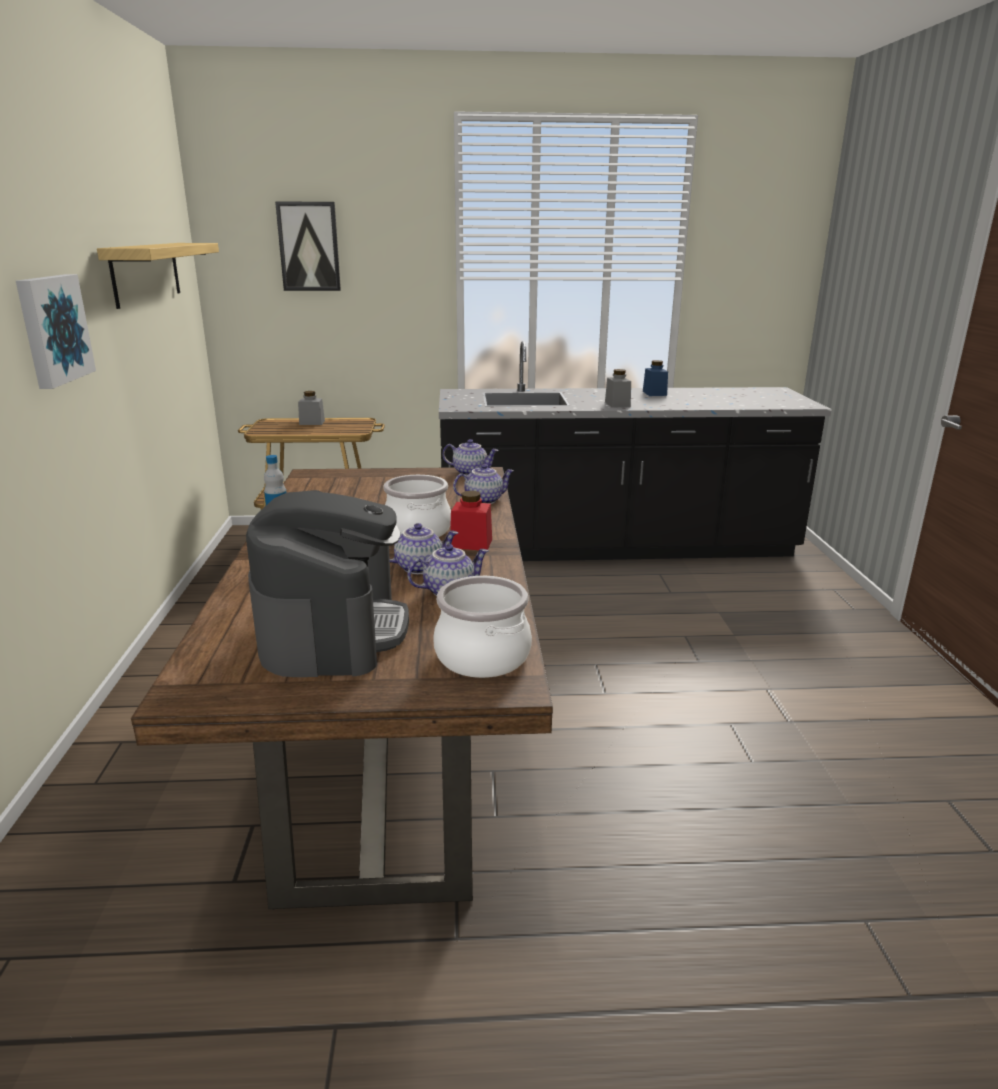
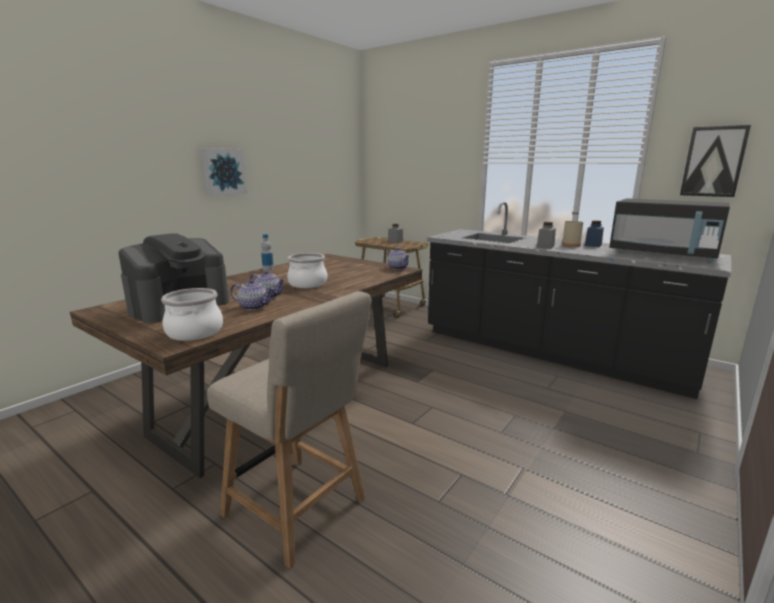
camera: 40 degrees right, 5 degrees down
shelf [97,243,219,309] -> none
picture [275,201,341,291] -> picture moved to [680,125,751,197]
red jar [450,491,492,550] -> none
teapot [453,464,514,504] -> none
none -> beige chair [207,291,371,569]
none -> beige bottle [562,211,583,247]
none -> black microwave [609,198,730,262]

